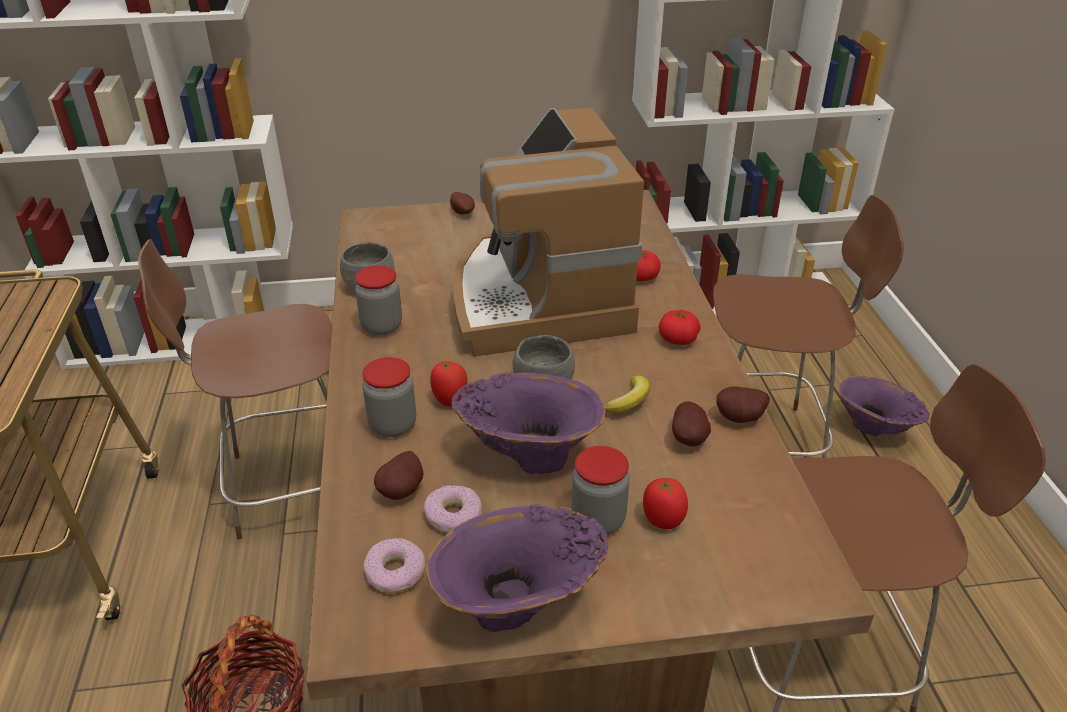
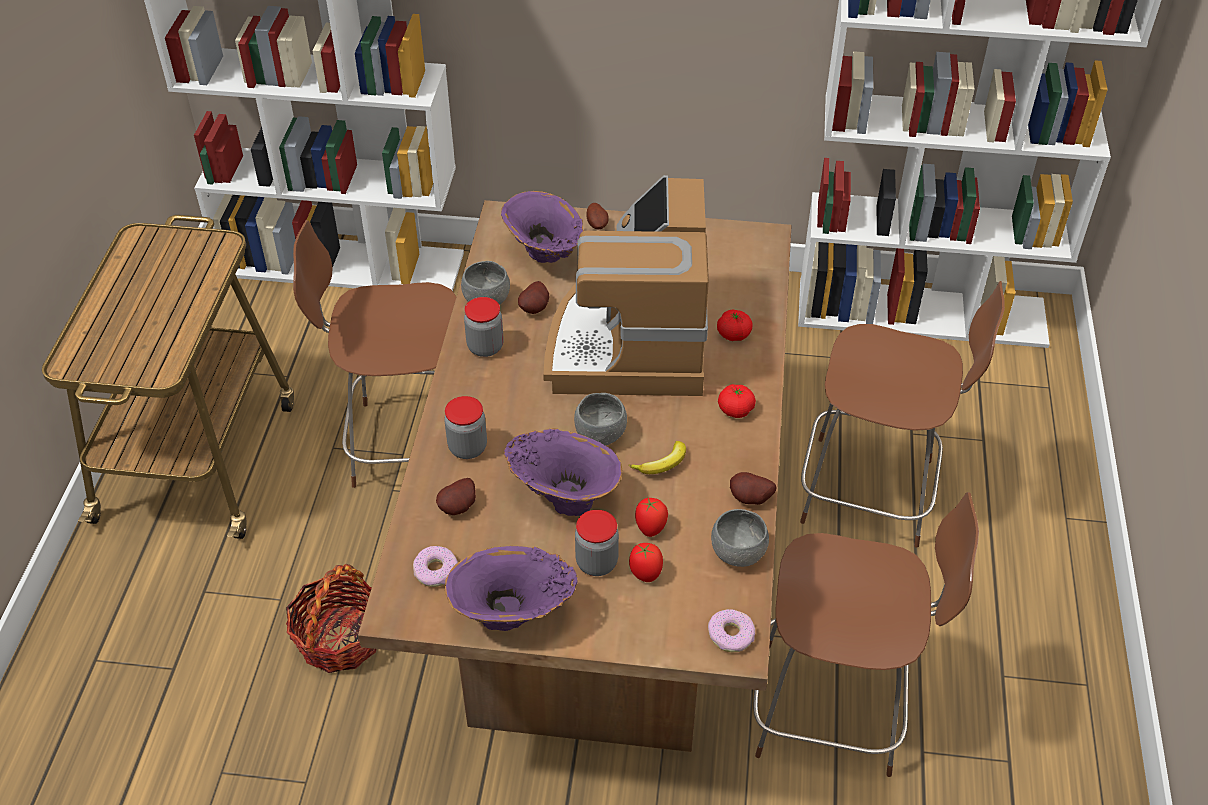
camera: 15 degrees right, 10 degrees up
donut [423,485,482,533] -> donut moved to [708,609,755,652]
tomato [430,360,468,407] -> tomato moved to [635,498,668,537]
potato [672,401,711,447] -> potato moved to [518,281,549,314]
purple vase [839,376,930,436] -> purple vase moved to [501,191,584,263]
none -> grey bowl [711,509,769,567]

